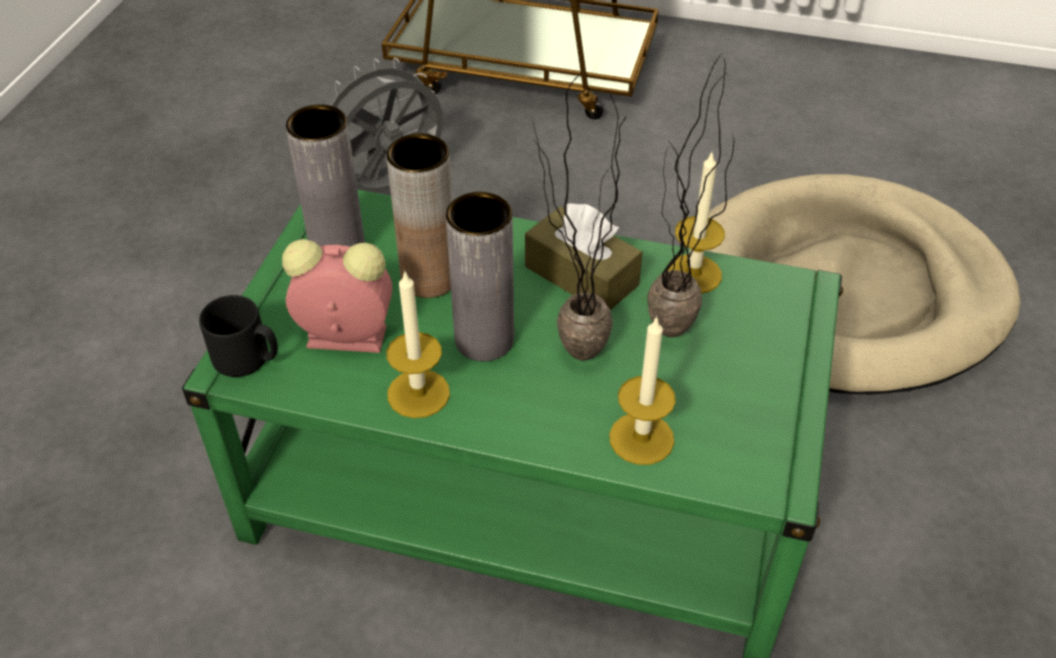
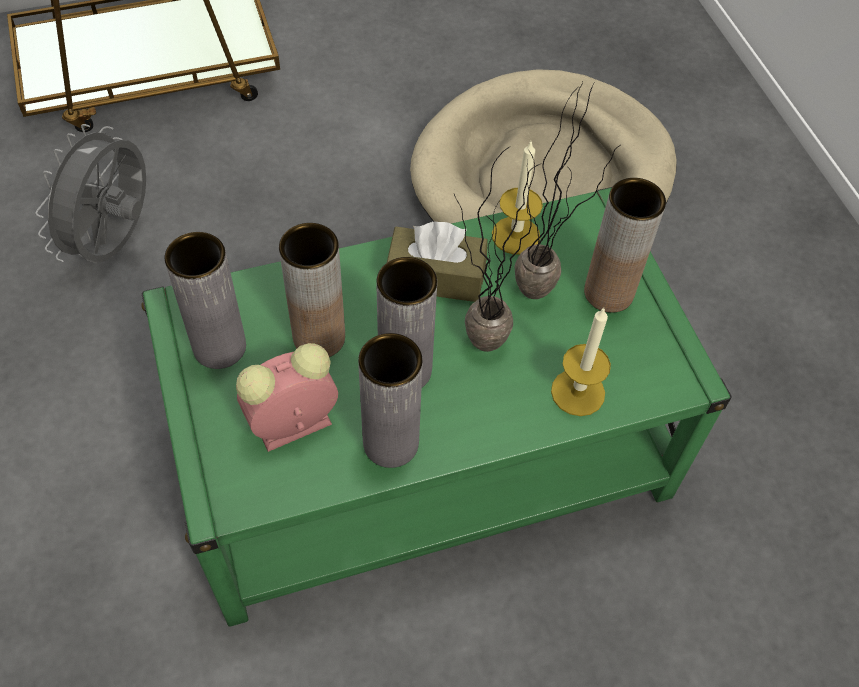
camera: 35 degrees left, 10 degrees up
black mug [199,295,278,377] -> none
candle [386,270,450,418] -> grey vase [358,333,423,468]
none -> brown vase [584,178,666,313]

